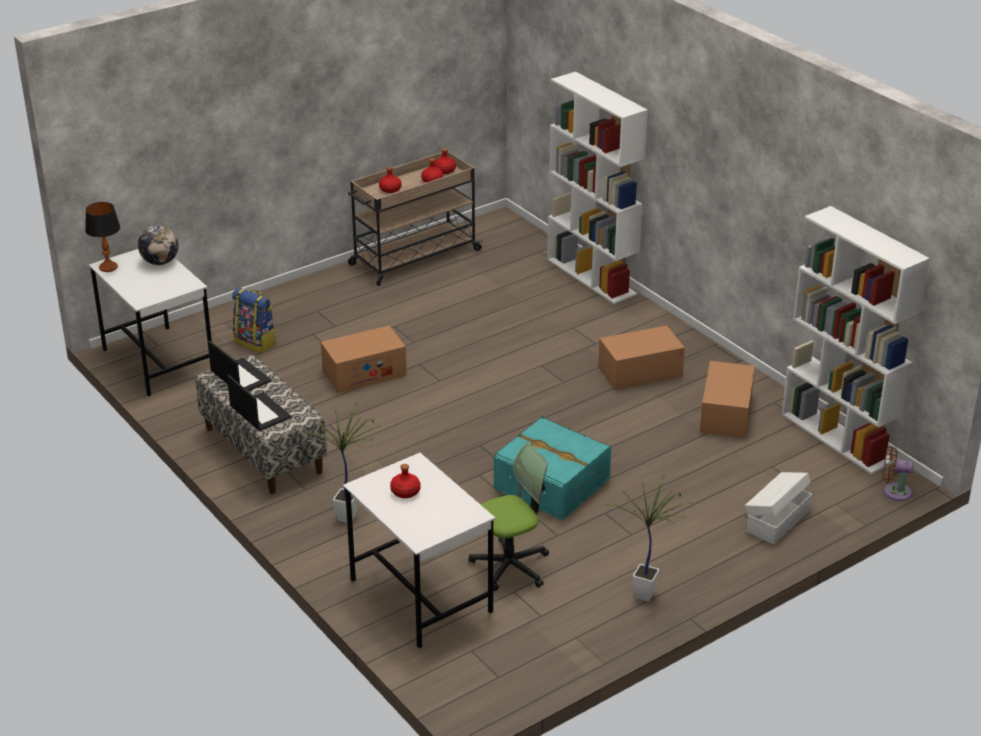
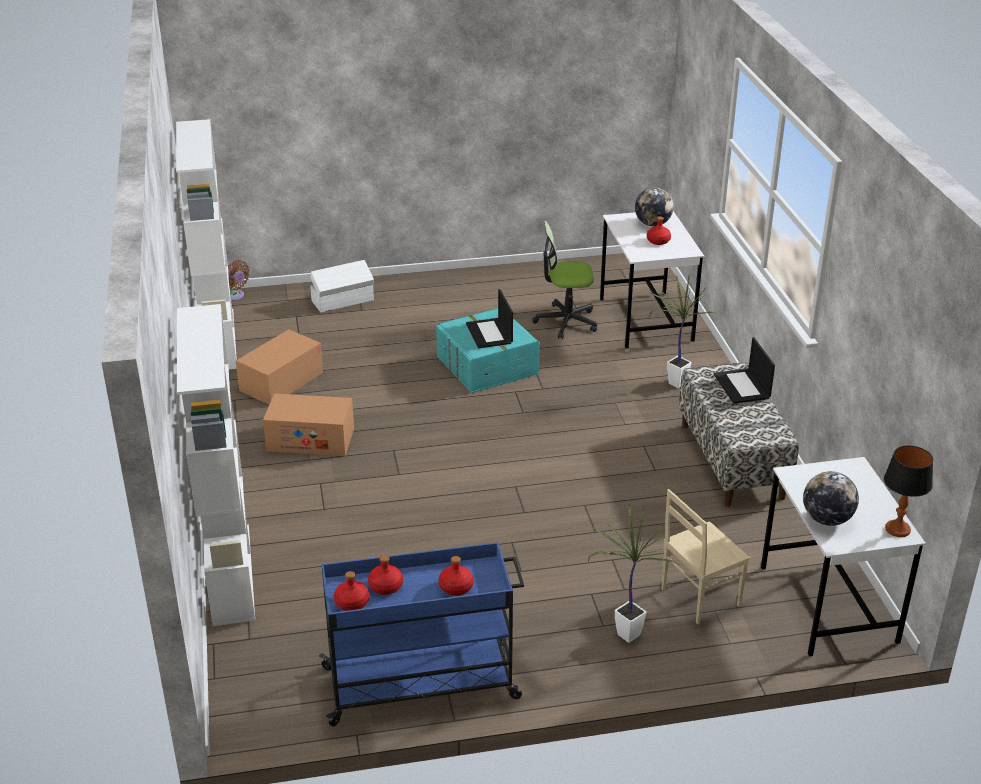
camera: 155 degrees left, 0 degrees up
laptop [208,341,272,391] -> laptop moved to [466,289,513,348]
backpack [232,288,276,353] -> beige chair [661,489,750,625]
cardboard box [321,326,407,393] -> none
beige cart [348,151,483,286] -> blue cart [319,542,524,726]
potted plant [606,474,694,602] -> potted plant moved to [588,503,679,643]
none -> globe [635,188,674,226]

